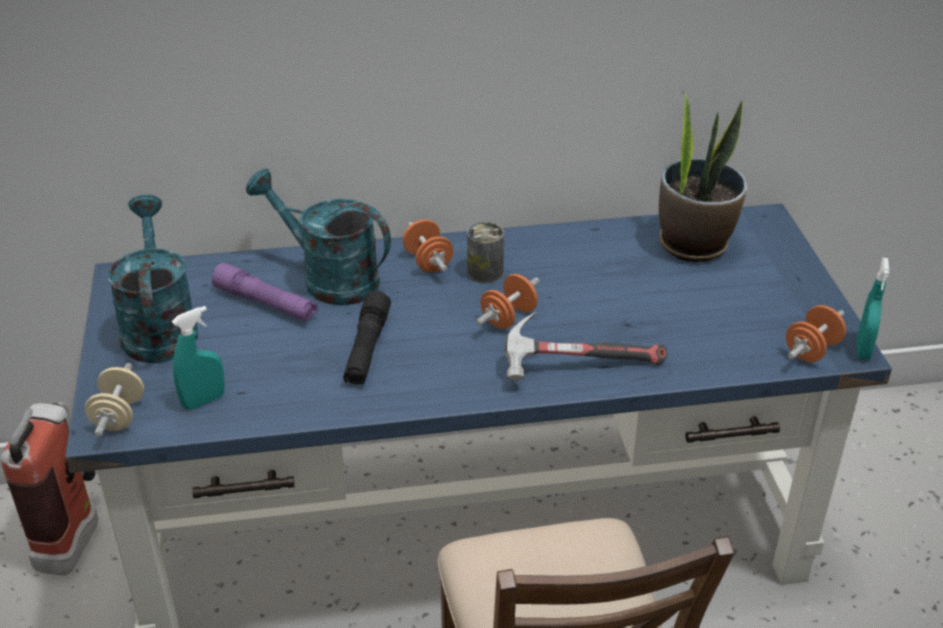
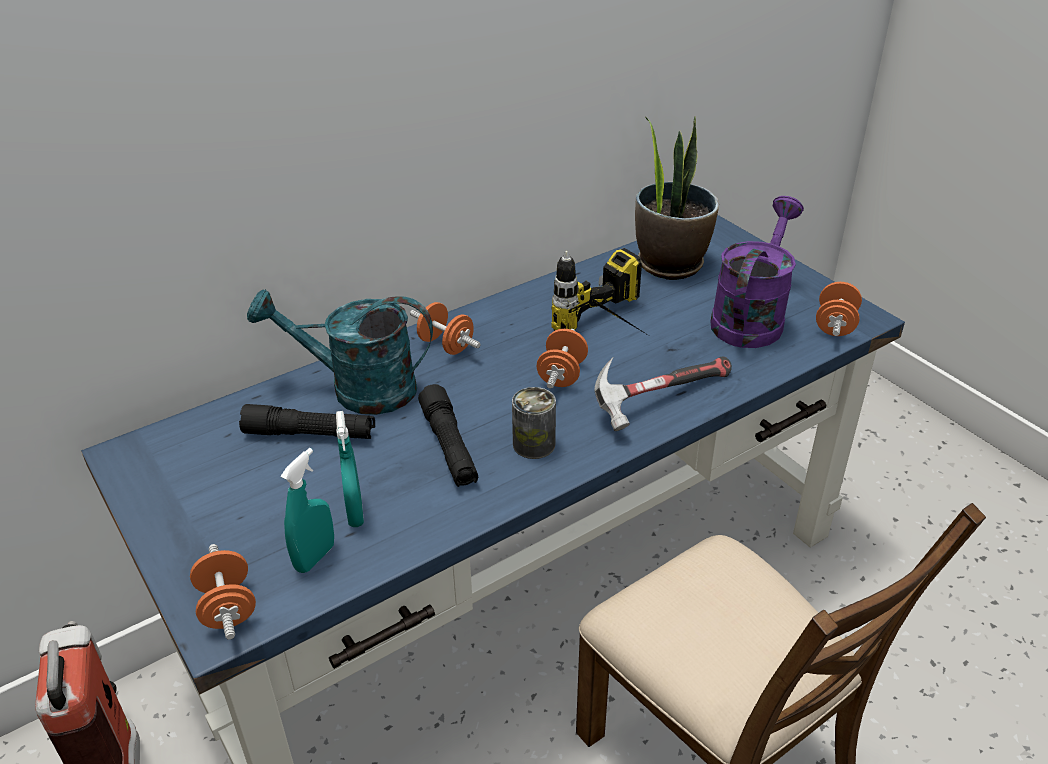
camera: 25 degrees left, 0 degrees up
beige dumbbell [85,363,144,437] -> orange dumbbell [190,544,256,640]
turquoise watering can [108,194,198,363] -> none
purple flashlight [212,263,318,322] -> black flashlight [239,404,375,439]
can [467,222,504,283] -> can moved to [512,387,556,459]
turquoise spray bottle [857,258,890,360] -> turquoise spray bottle moved to [336,411,364,527]
none -> power drill [551,248,646,334]
none -> purple watering can [711,196,804,348]

